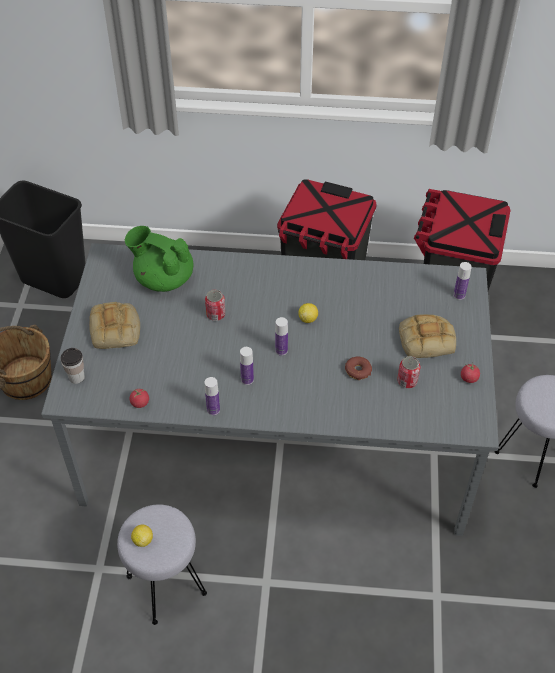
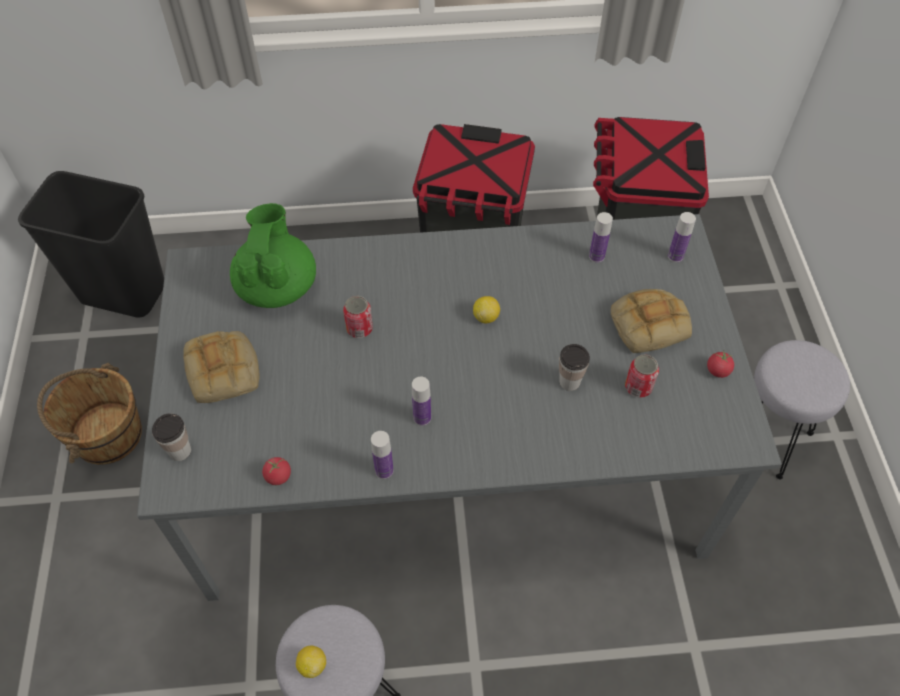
camera: 10 degrees left, 5 degrees up
green teapot [125,226,193,292] -> green teapot turned 75 degrees clockwise [230,203,316,308]
bottle [275,317,288,356] -> bottle moved to [589,212,613,263]
donut [345,356,372,380] -> cup [559,344,590,391]

